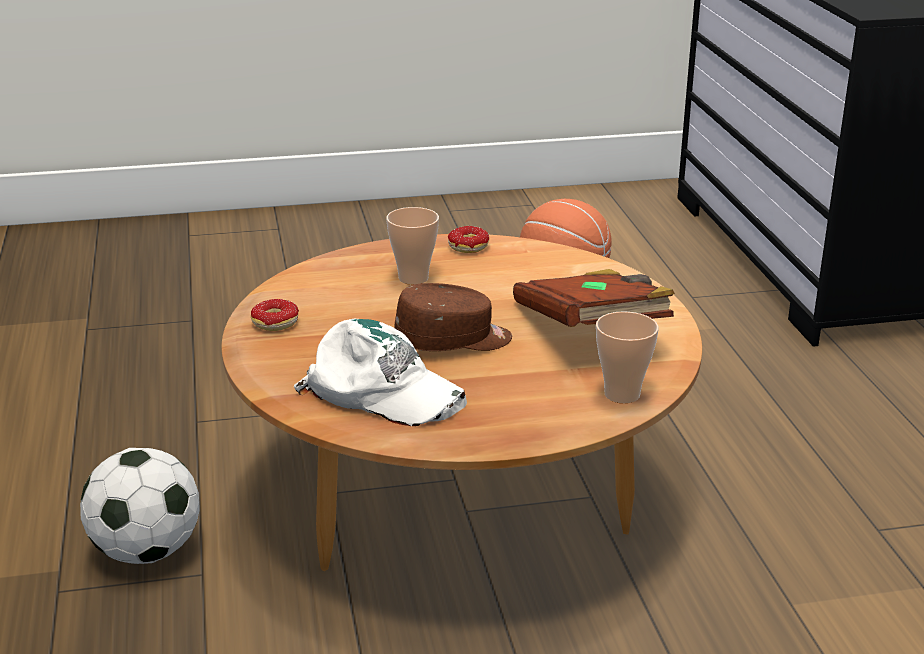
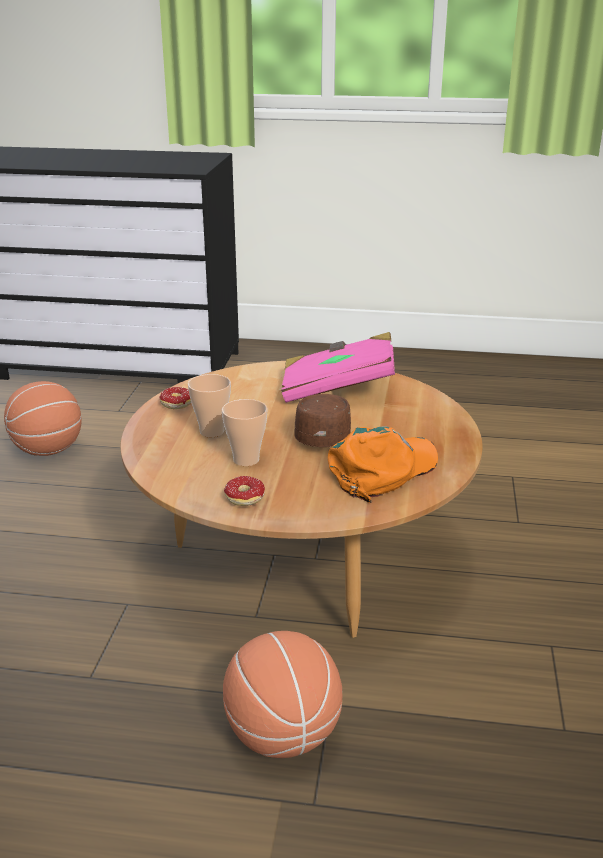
camera: 70 degrees left, 0 degrees up
football [80,448,200,564] -> basketball [223,631,342,758]
white cap [294,319,467,426] -> orange cap [328,427,438,503]
brown book [513,269,675,327] -> pink book [281,332,395,403]
cup [596,311,659,404] -> cup moved to [222,399,267,466]

